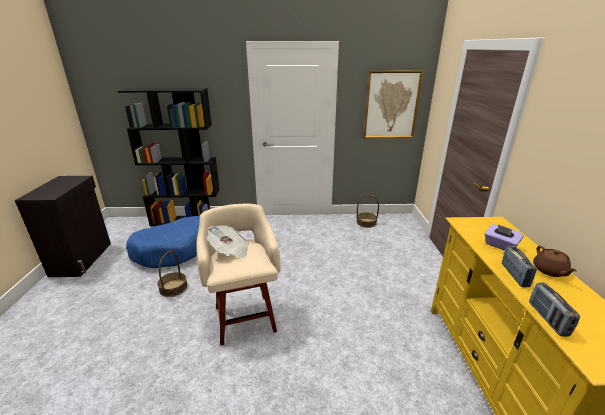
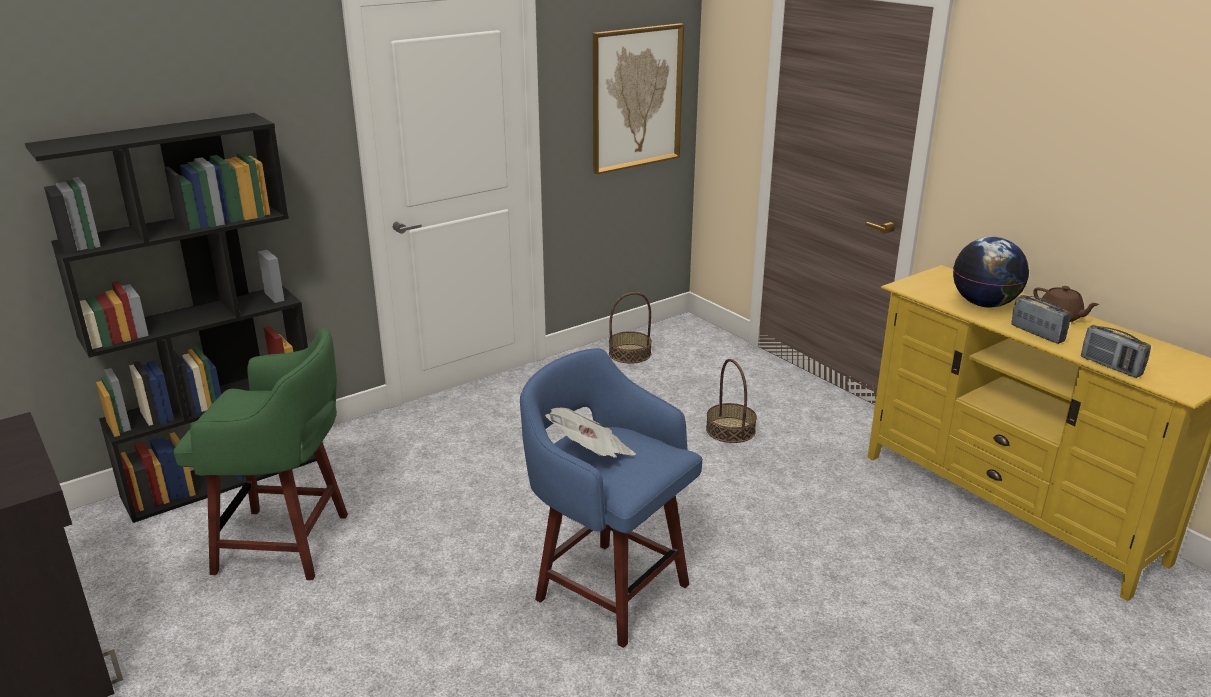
camera: 35 degrees left, 0 degrees up
blue dog bed [126,216,200,268] -> green stool [174,327,348,580]
basket [158,251,188,297] -> basket moved to [706,359,757,443]
beige stool [196,204,280,346] -> blue stool [520,348,702,648]
purple tissue box [485,224,524,251] -> globe [953,237,1029,308]

